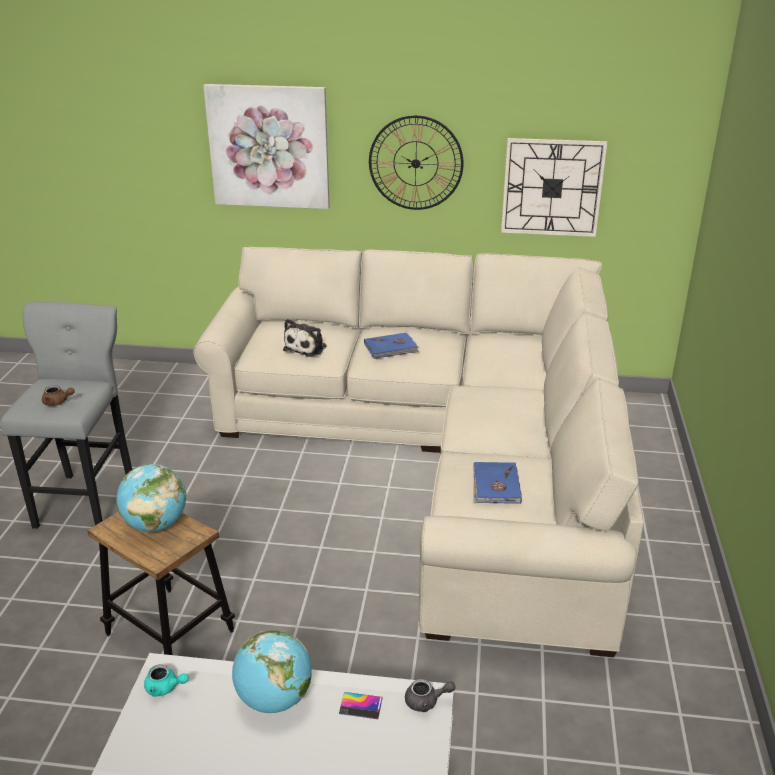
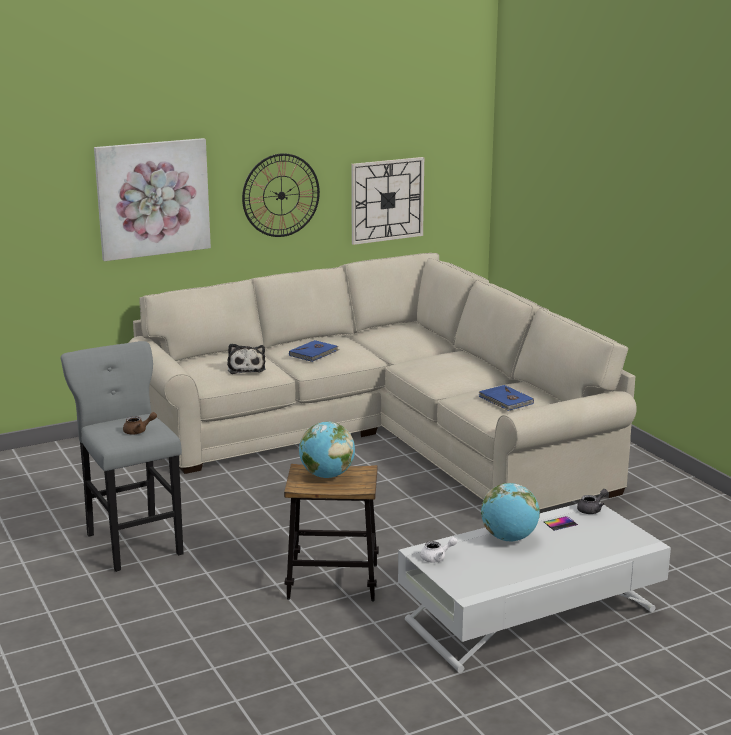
camera: 35 degrees left, 10 degrees down
turquoise teapot [144,664,189,697] -> white teapot [420,537,457,563]

